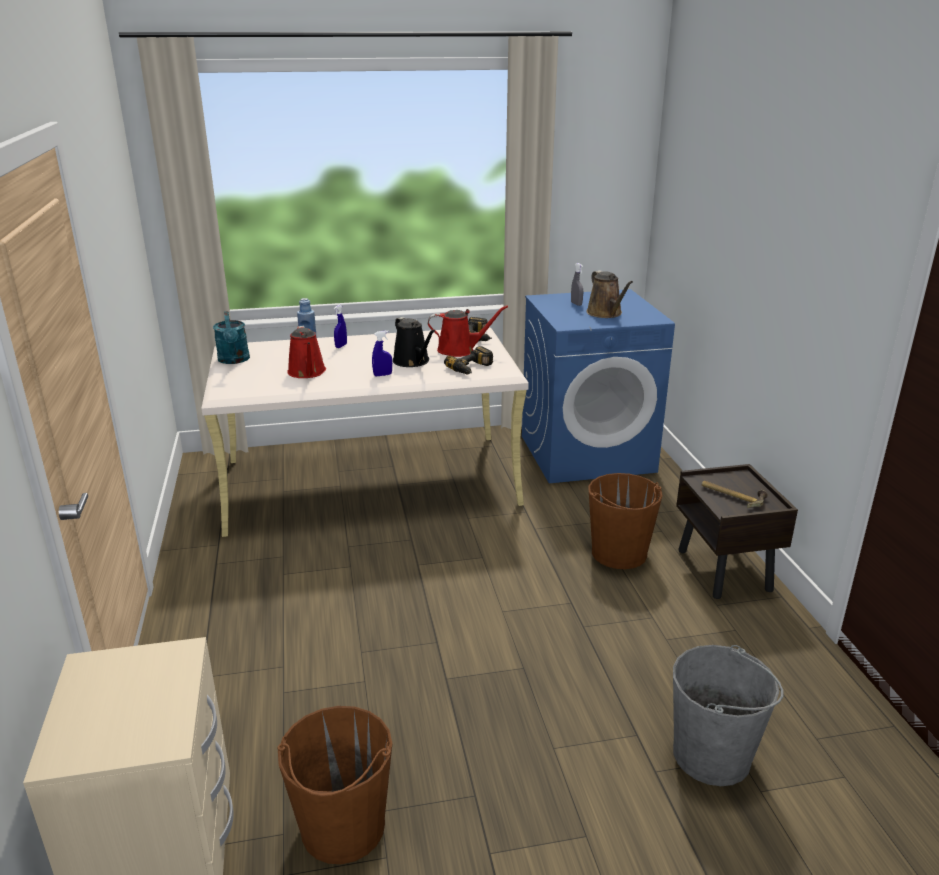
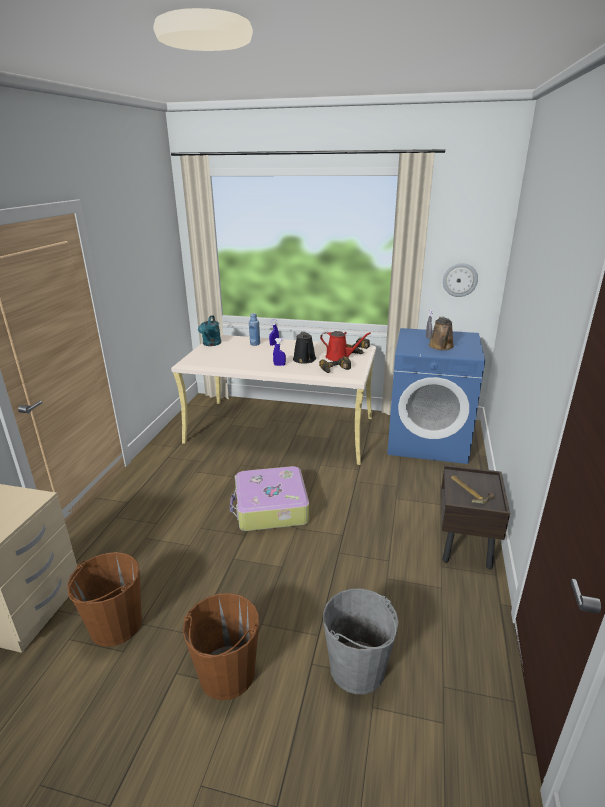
camera: 25 degrees right, 0 degrees up
red watering can [287,326,326,378] -> none
brown bucket [589,473,662,569] -> brown bucket moved to [183,593,259,700]
none -> suitcase [230,466,309,531]
none -> wall clock [443,263,478,297]

